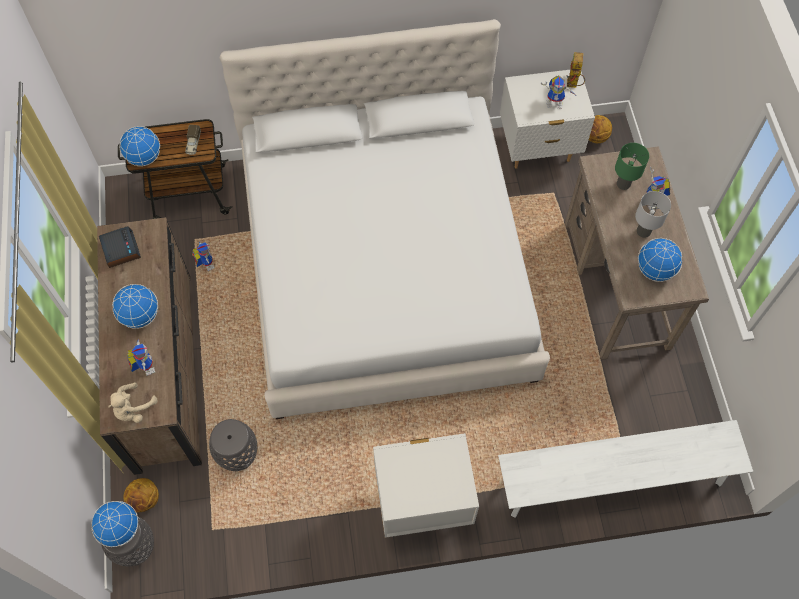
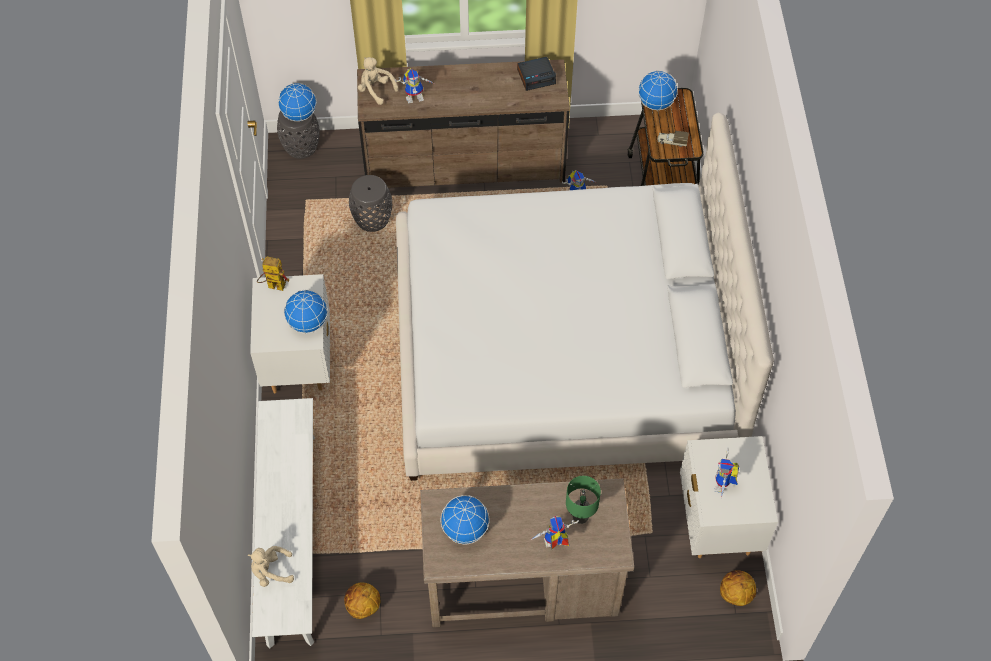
camera: 95 degrees right, 5 degrees down
globe [112,284,158,329] -> globe moved to [284,290,328,333]
basketball [123,478,159,512] -> basketball moved to [344,583,381,619]
toy robot [567,52,585,88] -> toy robot moved to [257,256,289,291]
white table lamp [635,191,671,238] -> none
none -> beige plush toy [248,546,294,587]

